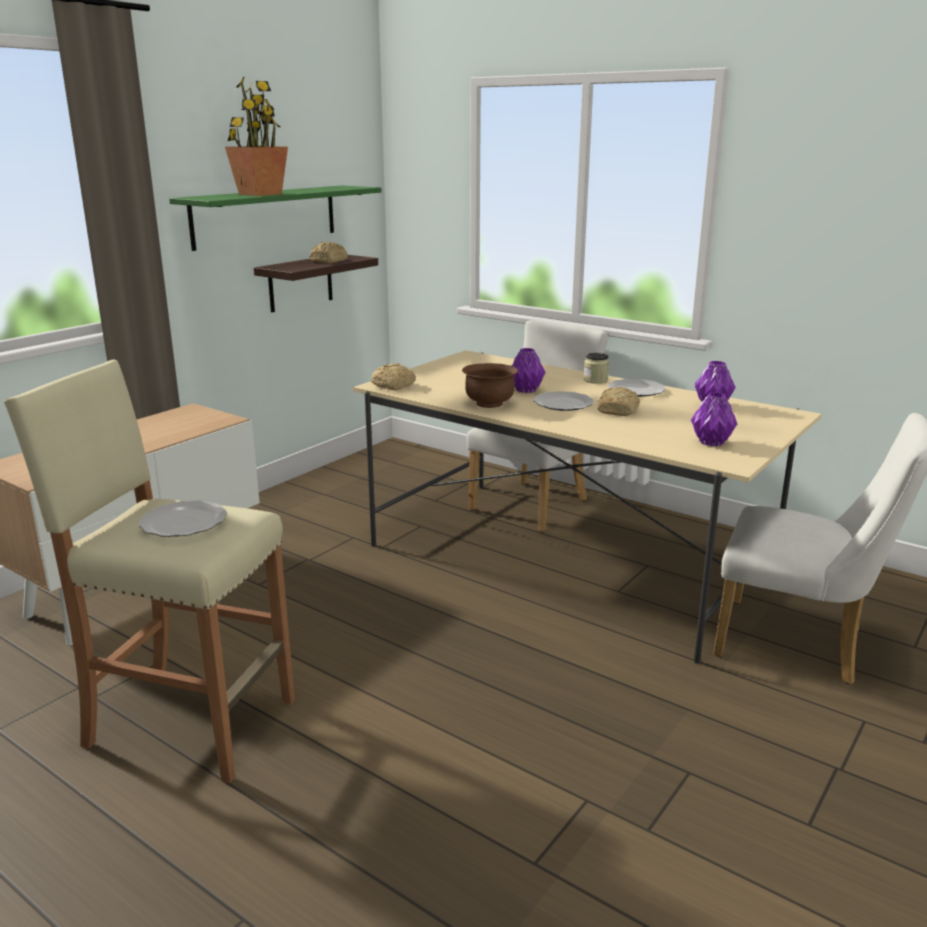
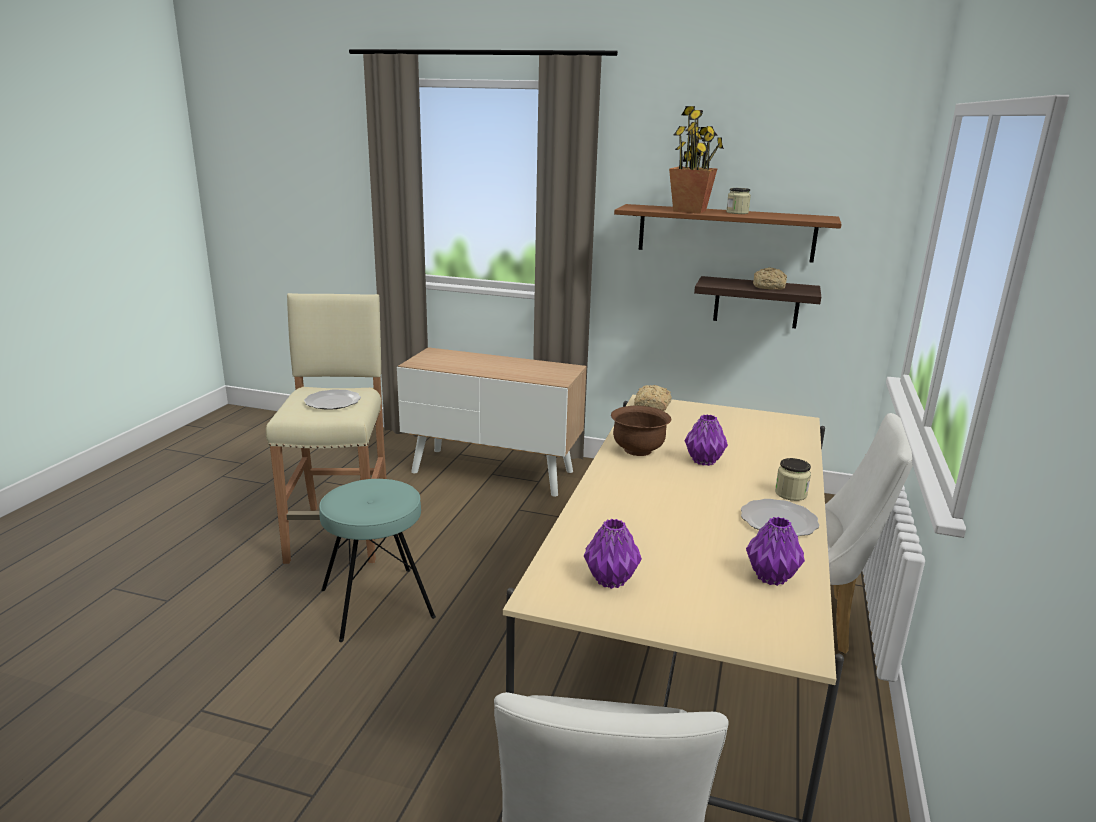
camera: 70 degrees right, 0 degrees up
green shelf [169,186,382,251] -> brown shelf [614,204,842,263]
plate [533,391,594,411] -> none
bread [597,387,640,416] -> none
none -> turquoise stool [319,479,436,642]
none -> jar [726,188,751,214]

